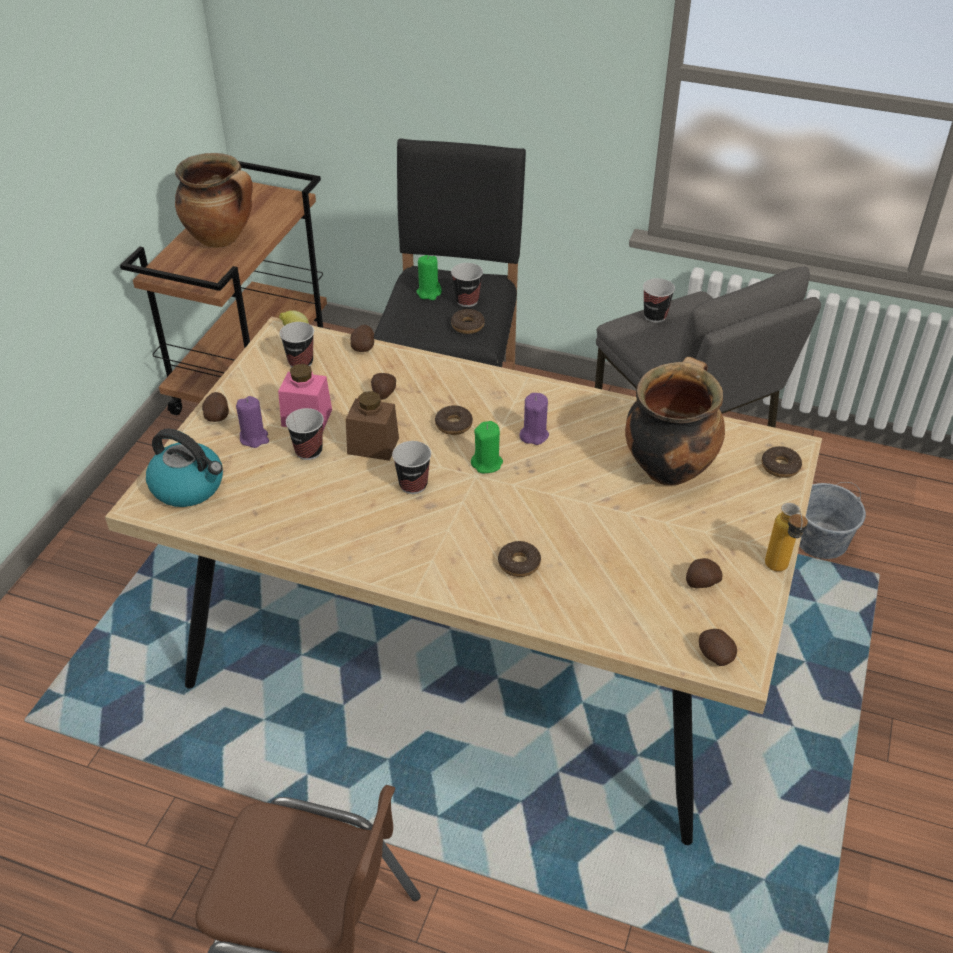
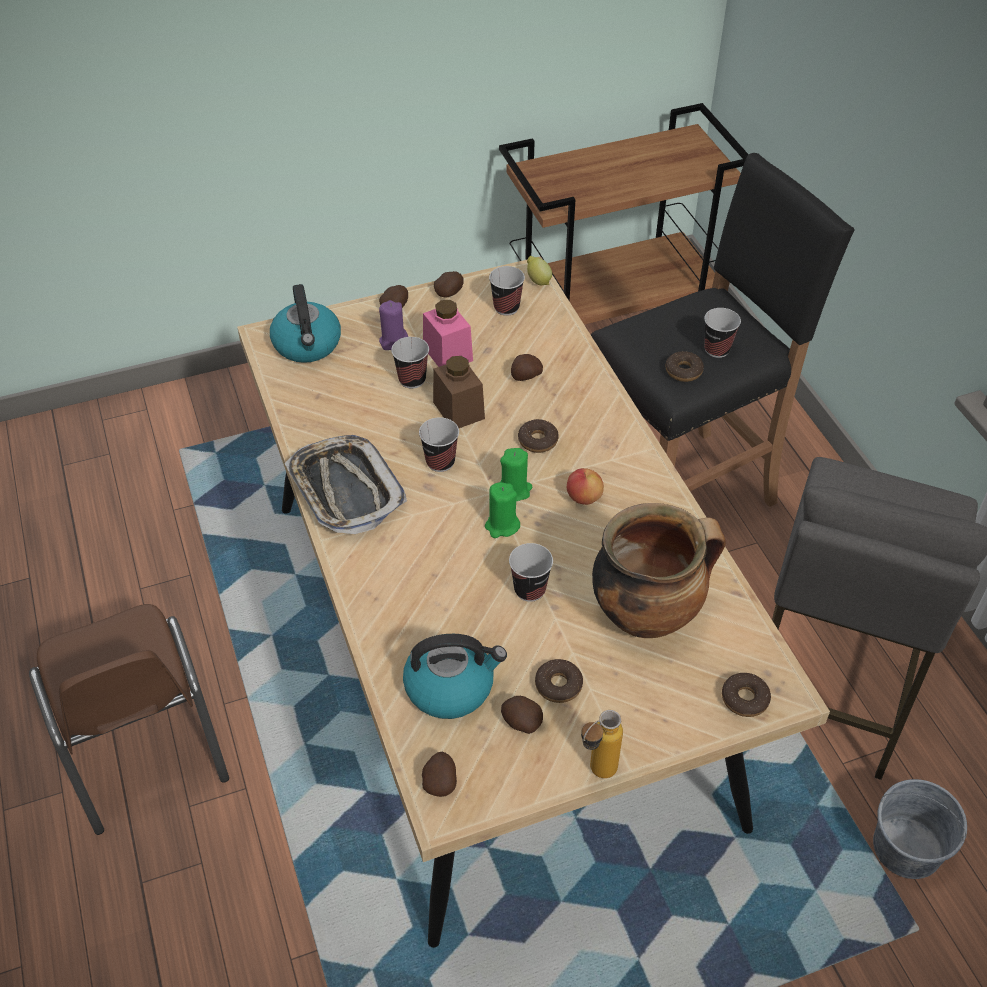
camera: 50 degrees right, 5 degrees up
cooking pot [175,153,253,248] -> none
potato [351,325,374,352] -> potato moved to [434,271,464,297]
green candle [417,255,442,300] -> green candle moved to [485,482,520,538]
donut [498,541,541,577] -> donut moved to [535,659,583,703]
purple candle [520,393,549,445] -> apple [567,468,604,505]
cup [643,278,675,323] -> cup moved to [509,543,553,602]
none -> tray [284,435,407,534]
none -> kettle [403,634,507,719]

